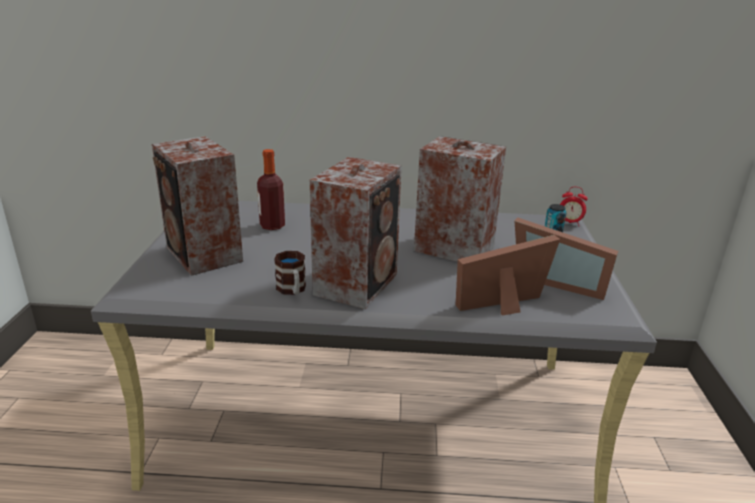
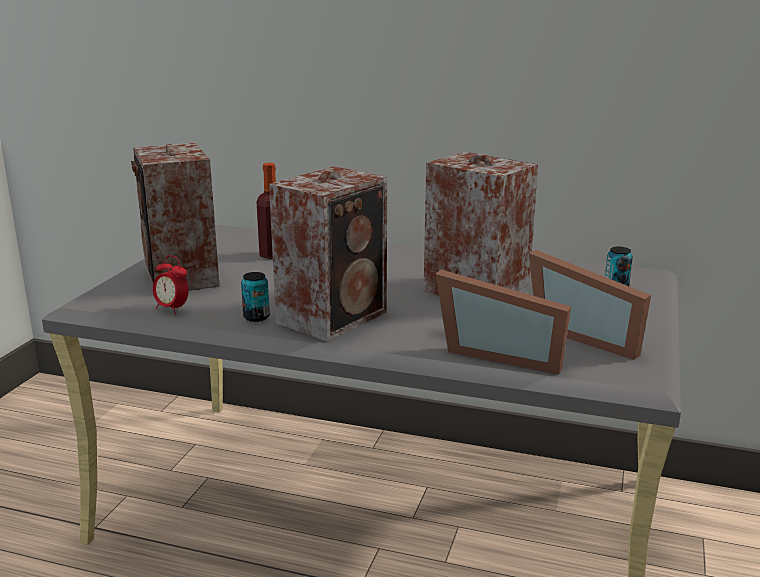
camera: 15 degrees right, 5 degrees down
mug [274,251,306,295] -> can [241,272,270,322]
picture frame [456,235,560,315] -> picture frame turned 150 degrees counterclockwise [436,269,571,375]
alarm clock [560,187,588,225] -> alarm clock moved to [153,255,189,314]

